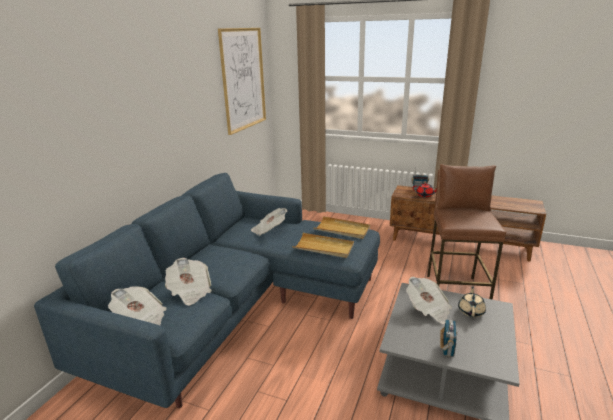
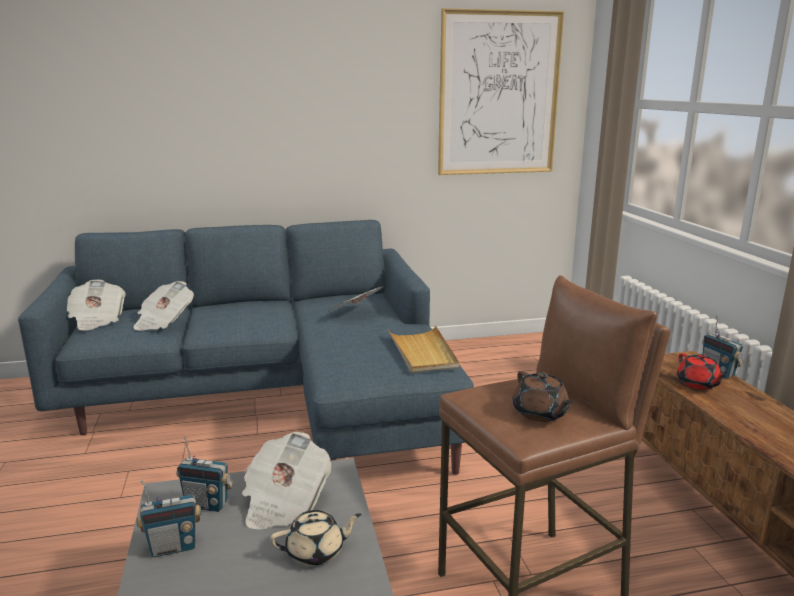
camera: 55 degrees right, 5 degrees down
beige tray [292,233,354,258] -> none
none -> radio [176,436,233,512]
none -> brown teapot [512,371,572,422]

